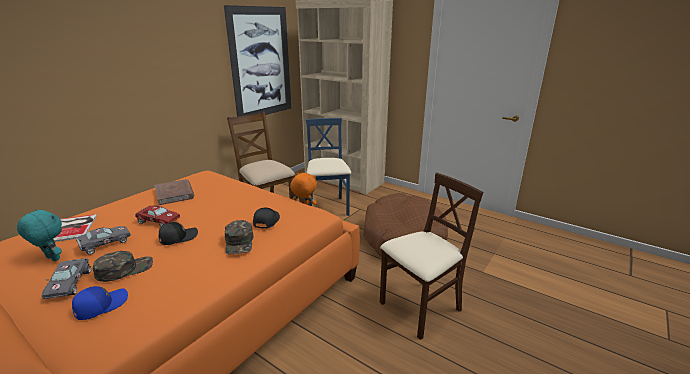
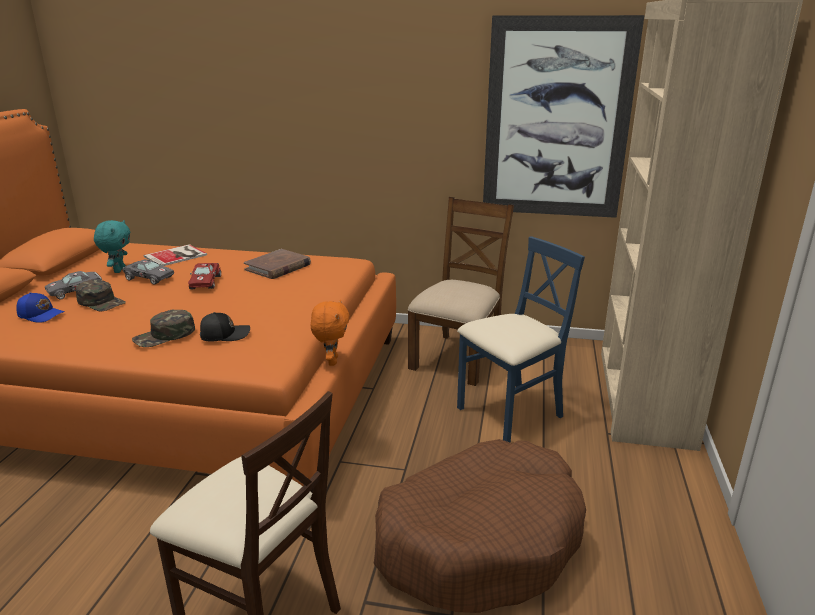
camera: 65 degrees right, 0 degrees up
black cap [159,222,198,245] -> none

